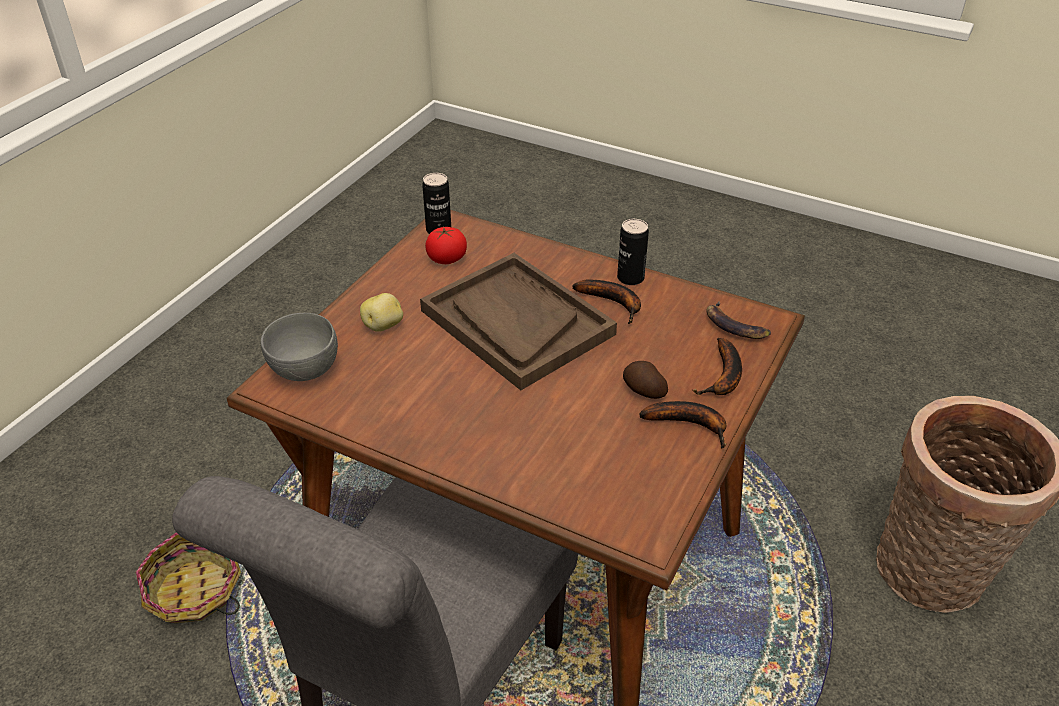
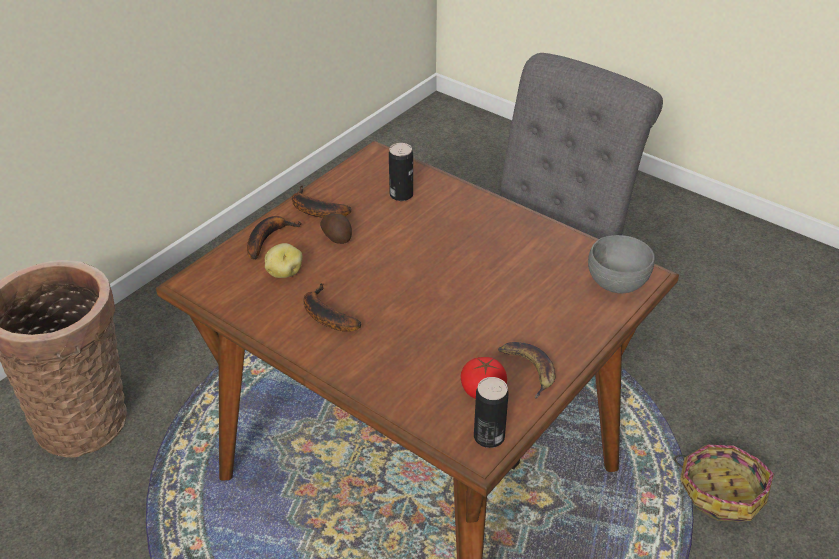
camera: 170 degrees left, 0 degrees up
potato [360,293,403,332] -> potato moved to [265,243,303,278]
brown tray [420,253,617,390] -> none
can [617,219,649,285] -> can moved to [389,143,413,201]
banana [706,301,771,339] -> banana moved to [498,342,555,399]

